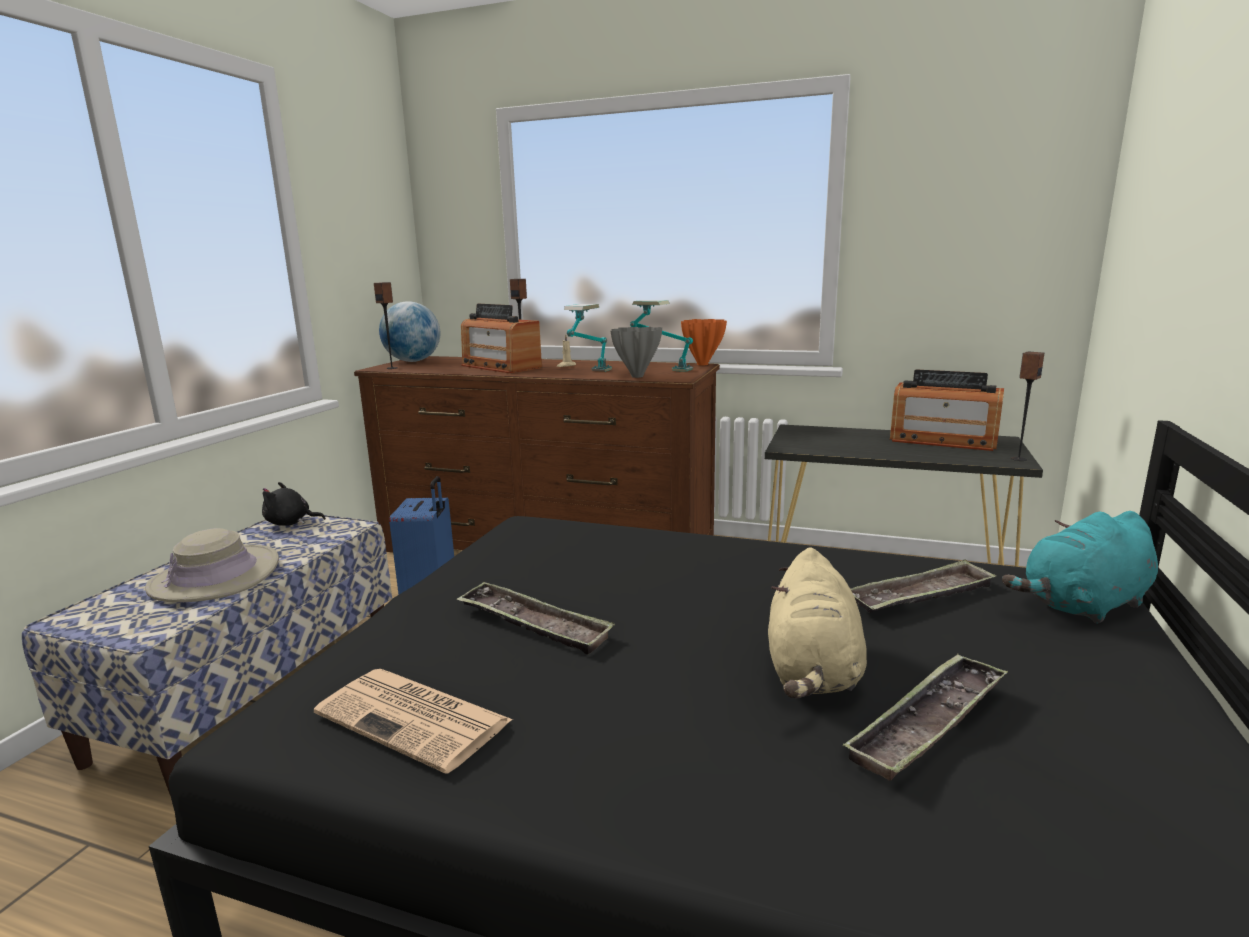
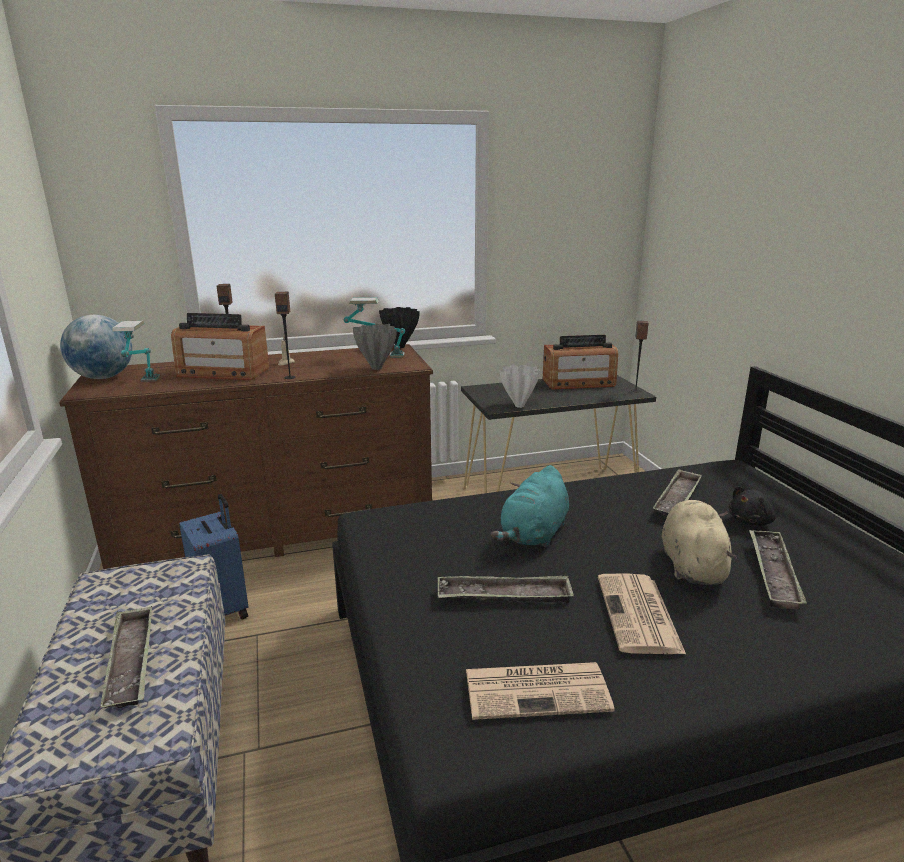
camera: 35 degrees left, 5 degrees up
beige hat [145,528,279,602] -> tray [100,606,152,708]
black plush toy [262,482,326,526] -> black plush toy moved to [729,486,776,526]
speaker [374,282,398,369] -> speaker moved to [275,292,296,379]
table lamp [564,304,612,372] -> table lamp moved to [112,320,160,382]
orange vase [681,319,727,366] -> black vase [379,307,420,348]
beige plush toy [768,547,867,698] -> beige plush toy turned 150 degrees counterclockwise [662,500,737,585]
turquoise plush toy [1002,511,1158,624] -> turquoise plush toy moved to [491,465,569,548]
none -> white vase [499,365,540,408]
none -> newspaper [598,573,686,654]

